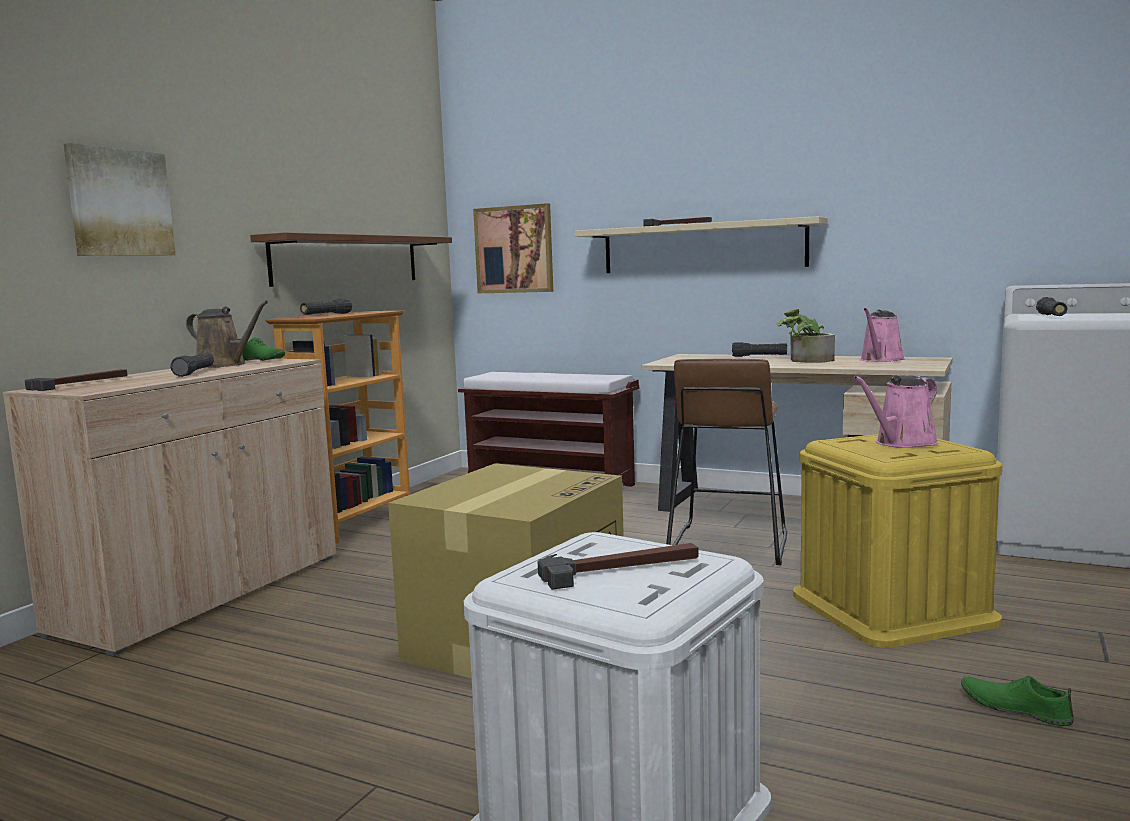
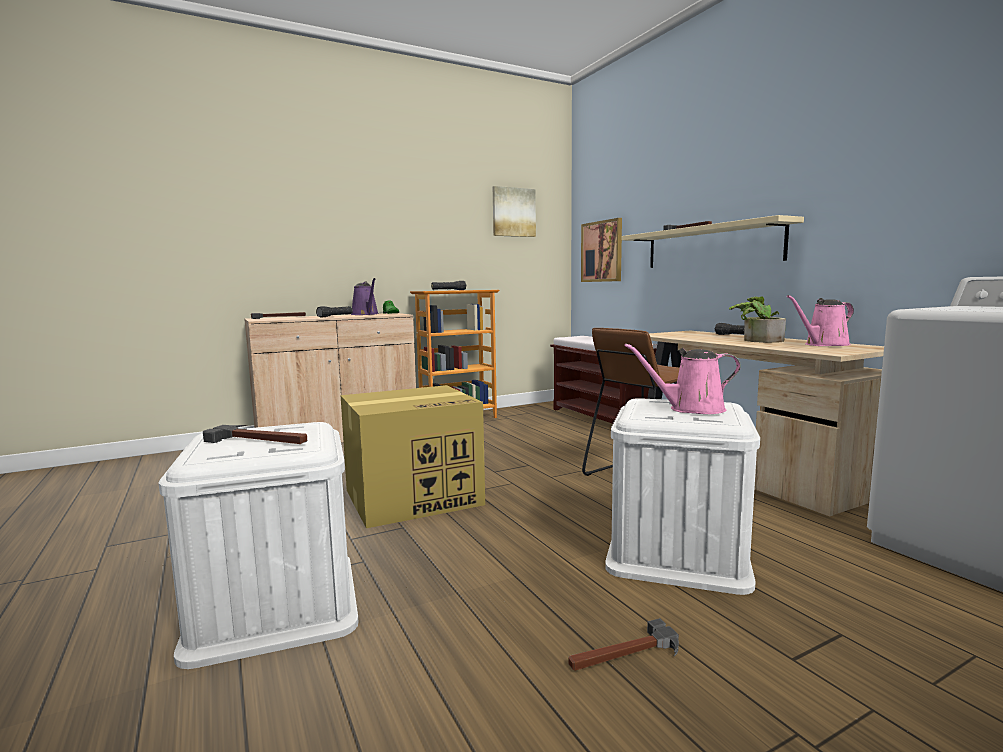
camera: 35 degrees right, 0 degrees up
picture [63,143,176,256] -> picture moved to [493,186,536,237]
brown watering can [186,301,268,368] -> purple watering can [351,278,378,315]
brown shelf [250,232,452,287] -> none
yellow storage box [793,434,1002,648] -> white storage box [605,398,760,595]
green shoe [961,675,1074,726] -> hammer [569,618,679,671]
black flashlight [1036,297,1068,316] -> none

